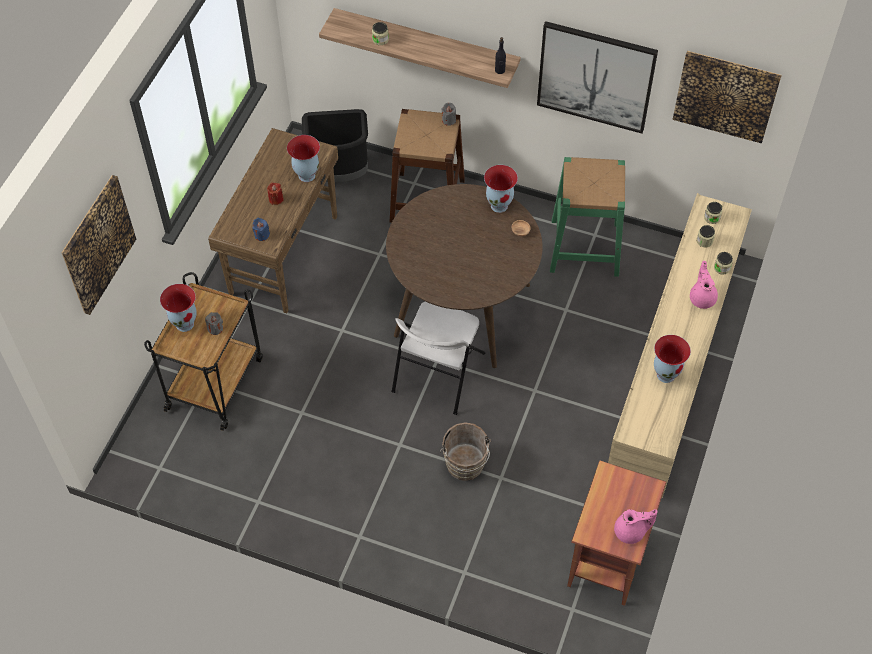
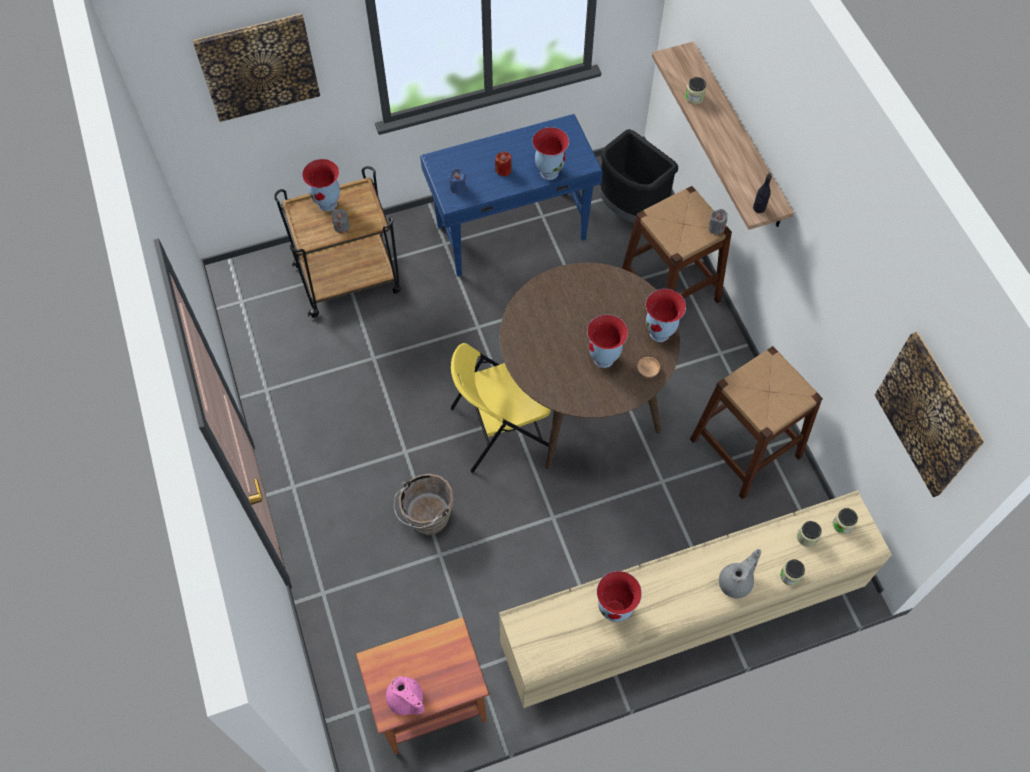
camera: 50 degrees right, 5 degrees up
brown console table [208,128,338,313] -> blue console table [420,114,603,277]
white chair [391,301,486,415] -> yellow chair [450,343,556,473]
picture [537,21,658,134] -> none
green stool [550,157,625,277] -> brown stool [690,346,823,499]
pink teapot [690,261,718,309] -> grey teapot [719,549,761,598]
none -> vase [587,315,628,368]

